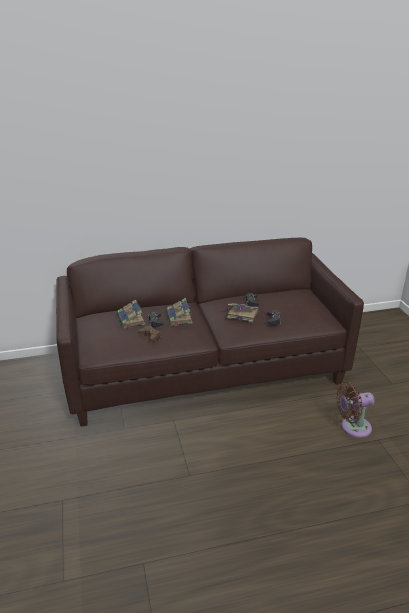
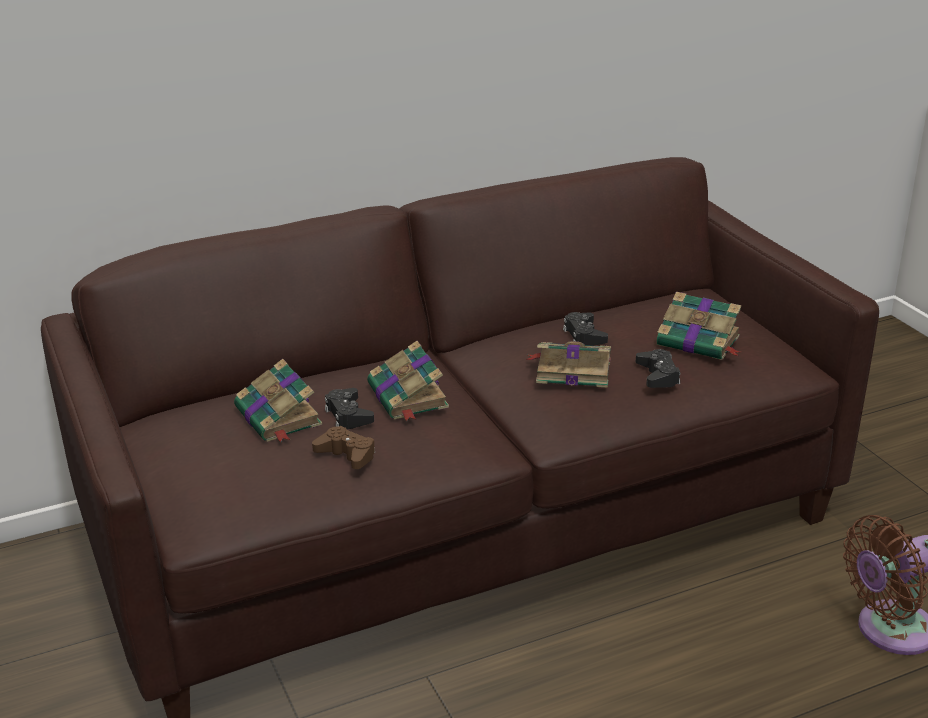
camera: 10 degrees left, 0 degrees up
none -> book [657,292,741,360]

